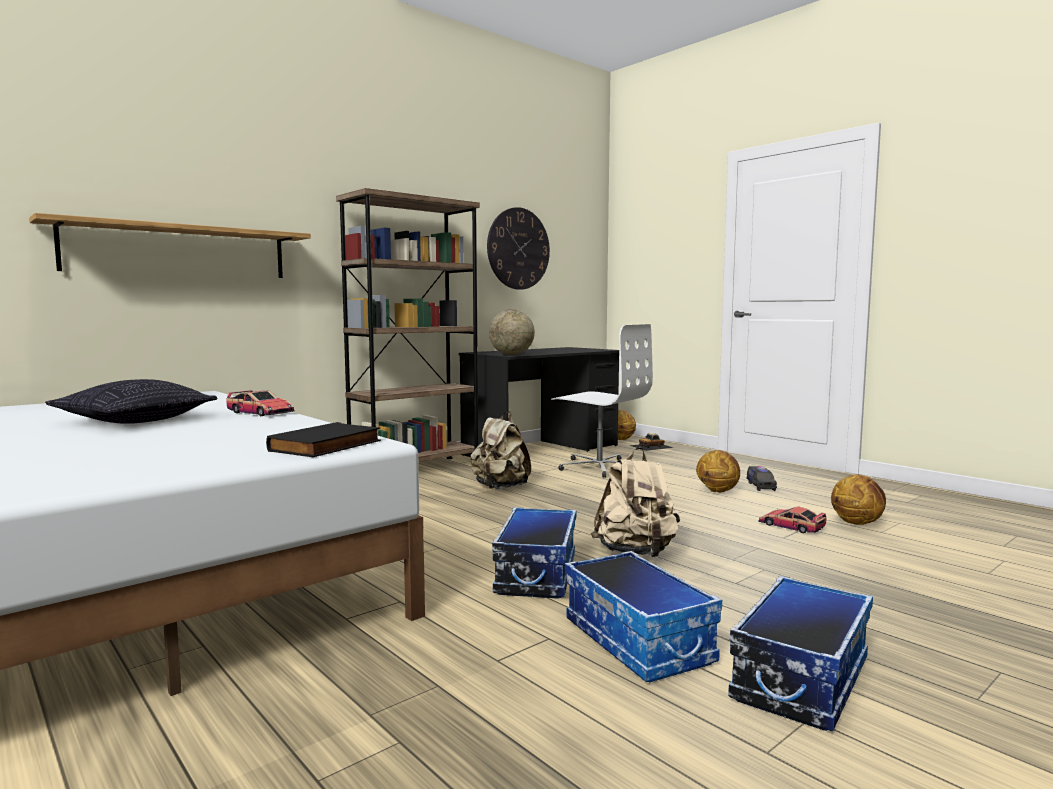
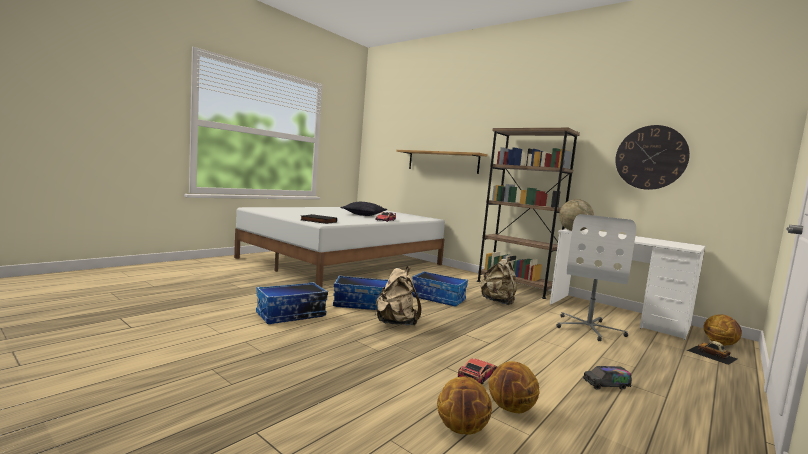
camera: 80 degrees right, 0 degrees up
black desk [459,347,619,457] -> white desk [550,229,705,340]
basketball [696,450,740,493] -> basketball moved to [437,377,492,435]
storage box [728,576,873,731] -> storage box moved to [412,271,468,306]

